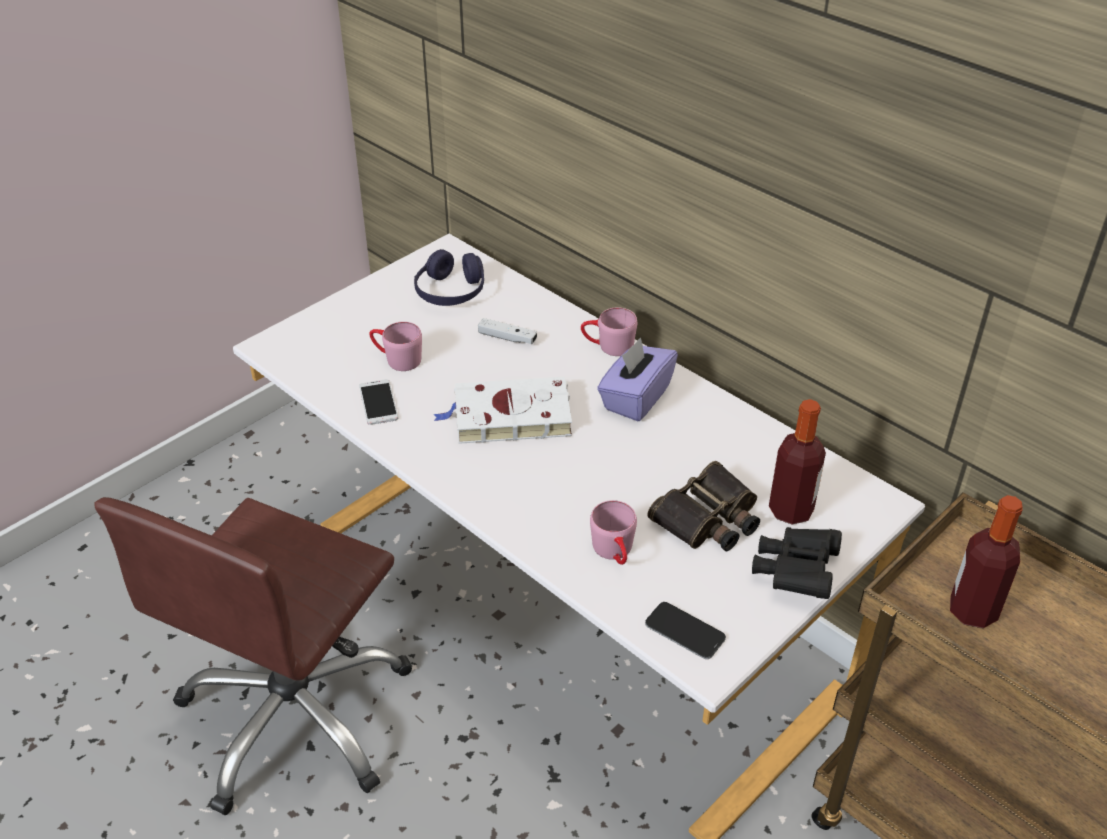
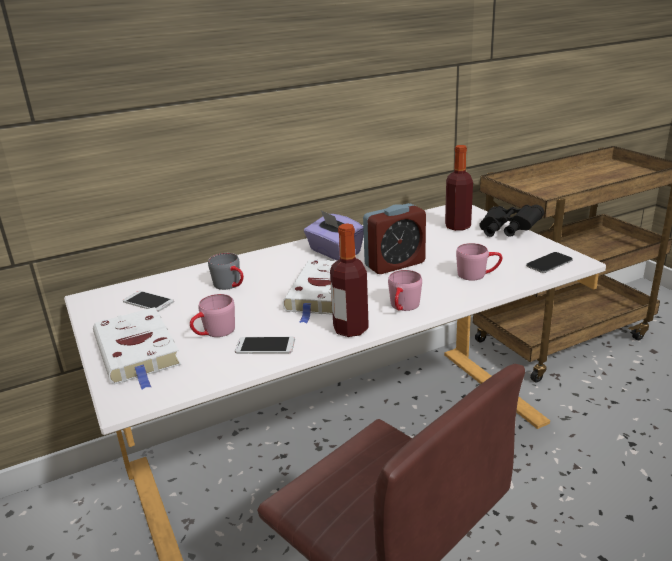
camera: 70 degrees left, 15 degrees down
purple headphones [414,249,484,306] -> phone [123,291,174,312]
white game controller [478,318,537,344] -> grey mug [208,253,244,290]
pink mug [581,307,638,356] -> pink mug moved to [388,270,422,311]
binoculars [647,461,760,551] -> none
bottle [950,495,1023,628] -> bottle moved to [330,223,369,337]
none -> white book [93,307,181,390]
none -> alarm clock [363,203,426,274]

